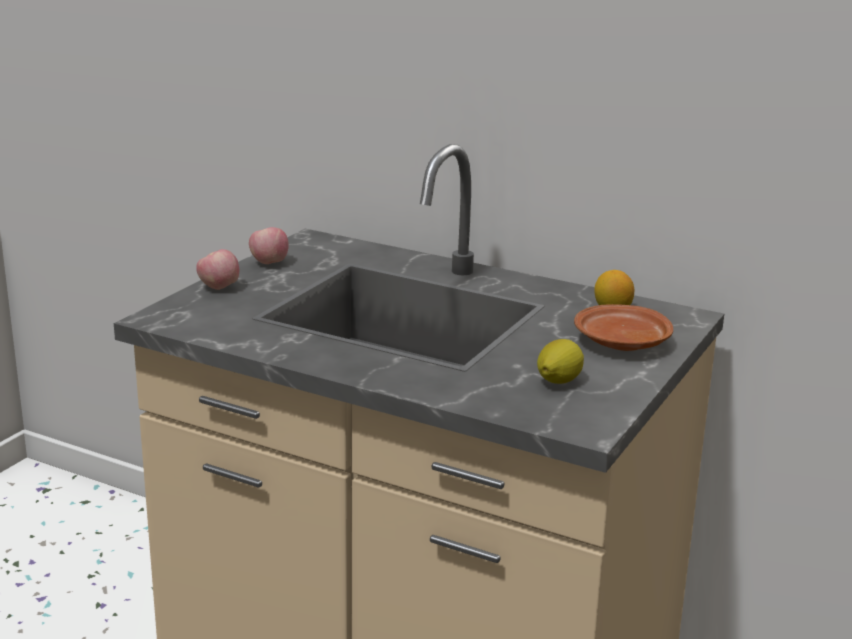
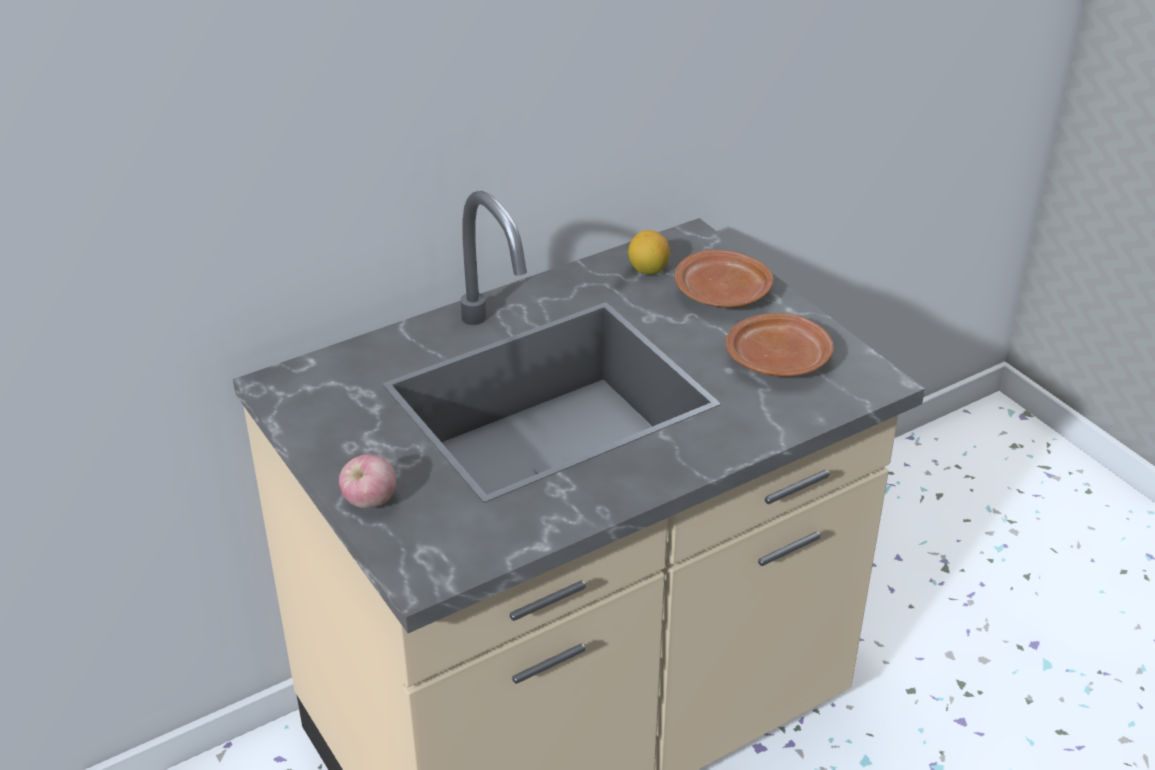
camera: 60 degrees left, 15 degrees up
apple [249,227,289,264] -> none
lemon [537,339,584,384] -> brown plate [725,313,834,377]

